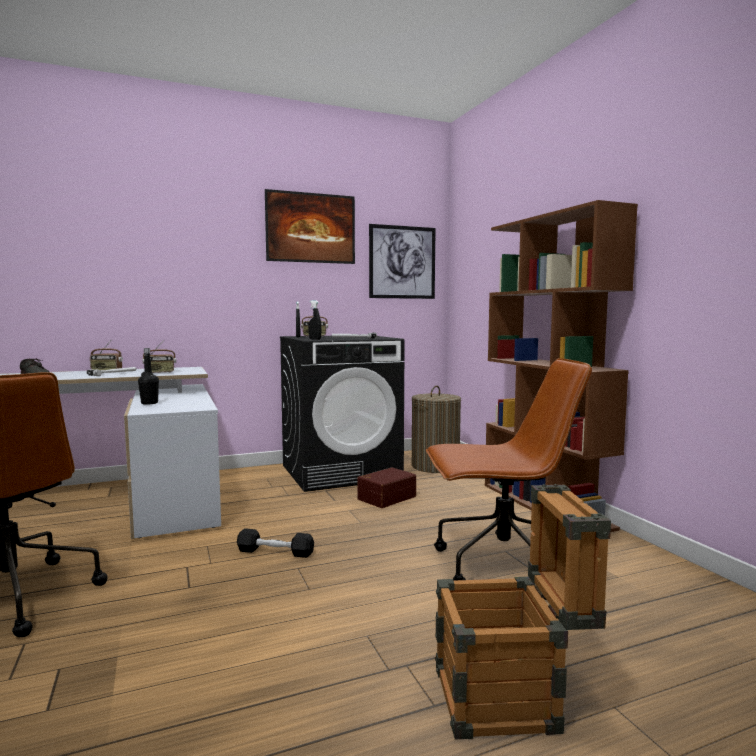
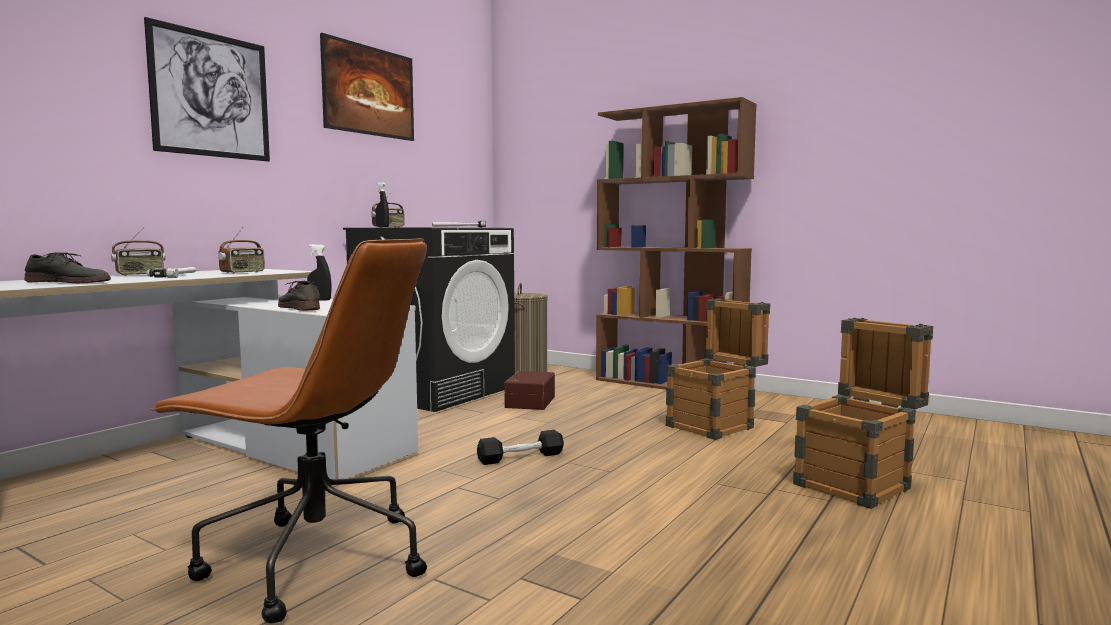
camera: 35 degrees left, 0 degrees up
black bottle [138,348,159,405] -> grey shoe [278,281,320,311]
black spray bottle [308,300,321,340] -> black spray bottle moved to [307,244,332,301]
picture [369,224,436,299] -> picture moved to [144,17,270,161]
brown office chair [426,358,592,600] -> crate [666,298,770,440]

